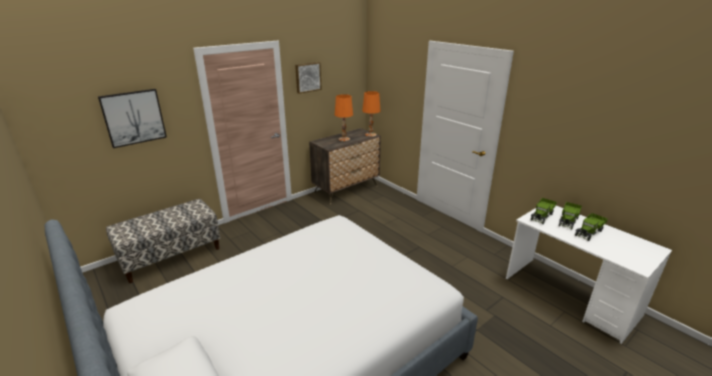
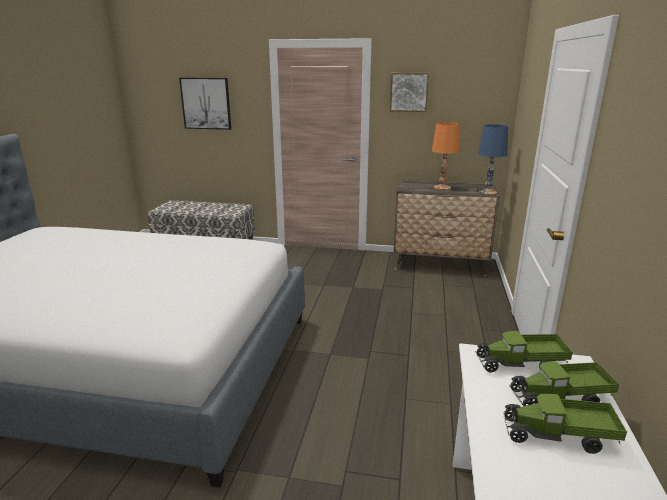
camera: 50 degrees right, 5 degrees down
orange table lamp [362,91,380,137] -> blue table lamp [478,124,508,195]

